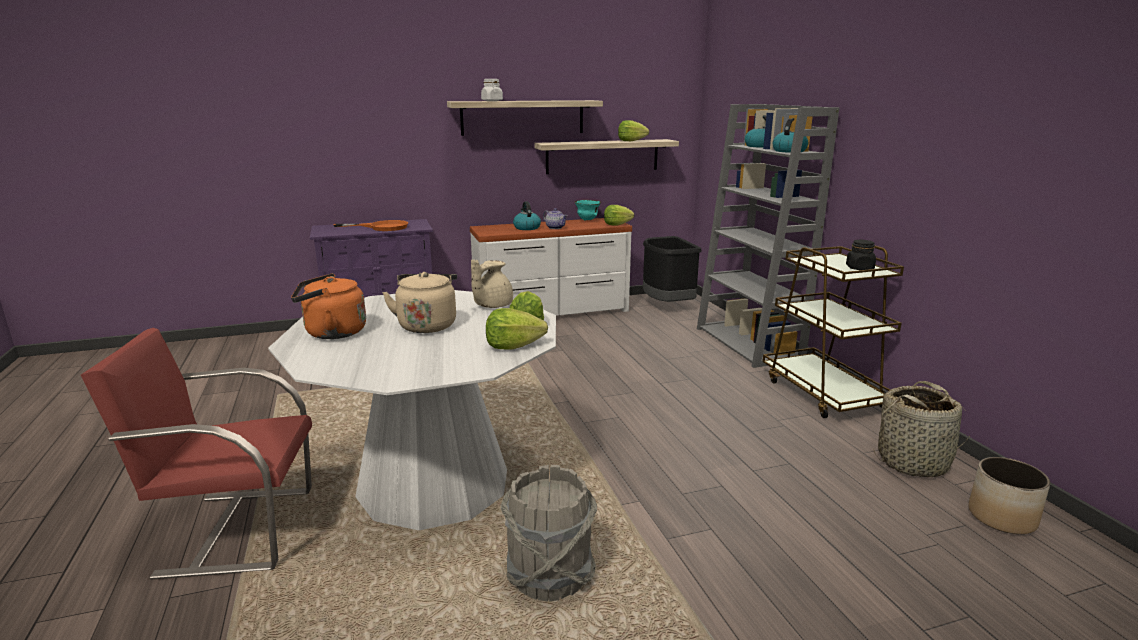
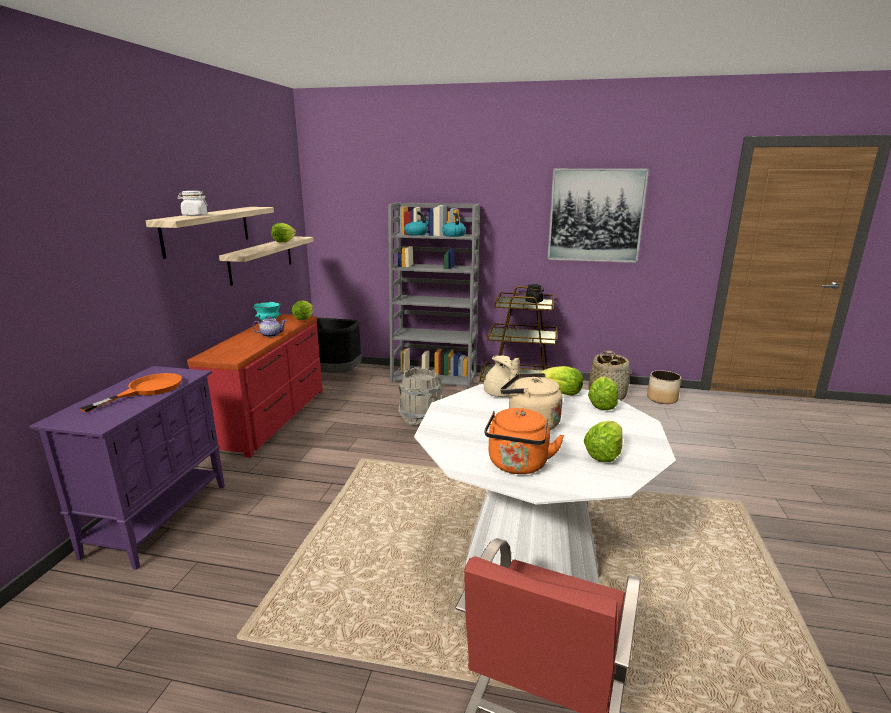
camera: 60 degrees left, 0 degrees up
white dresser [470,218,632,316] -> red dresser [187,314,322,458]
grey bucket [500,465,597,602] -> grey bucket moved to [398,367,443,426]
kettle [513,202,541,230] -> none
none -> picture [547,168,649,263]
none -> lettuce [584,421,623,462]

